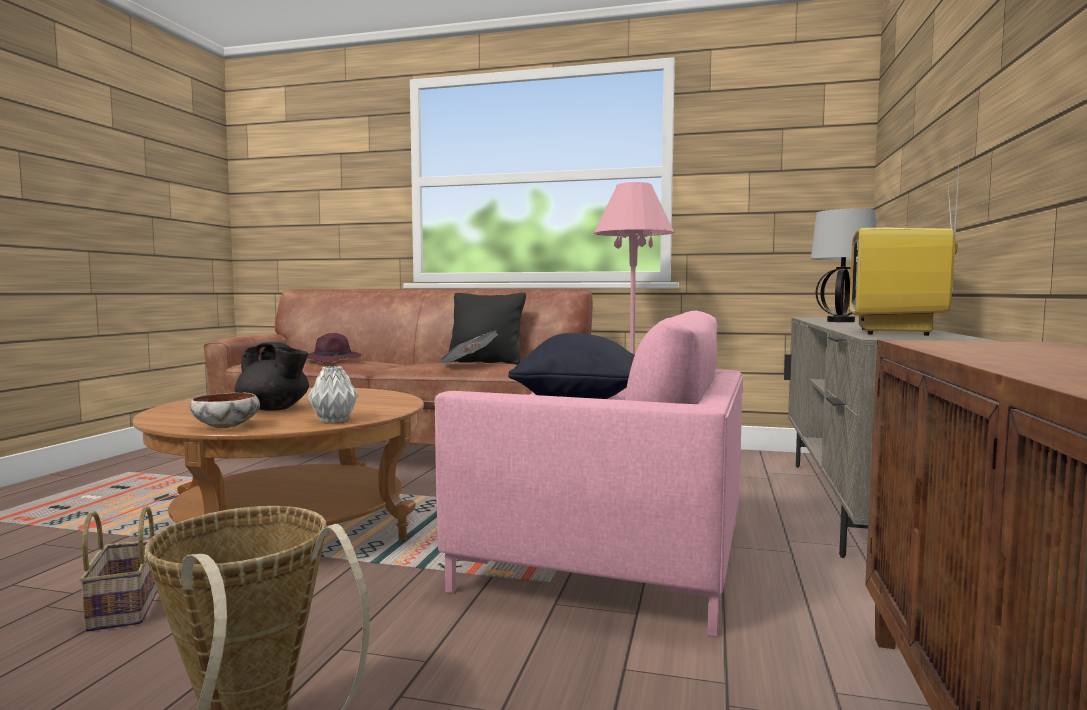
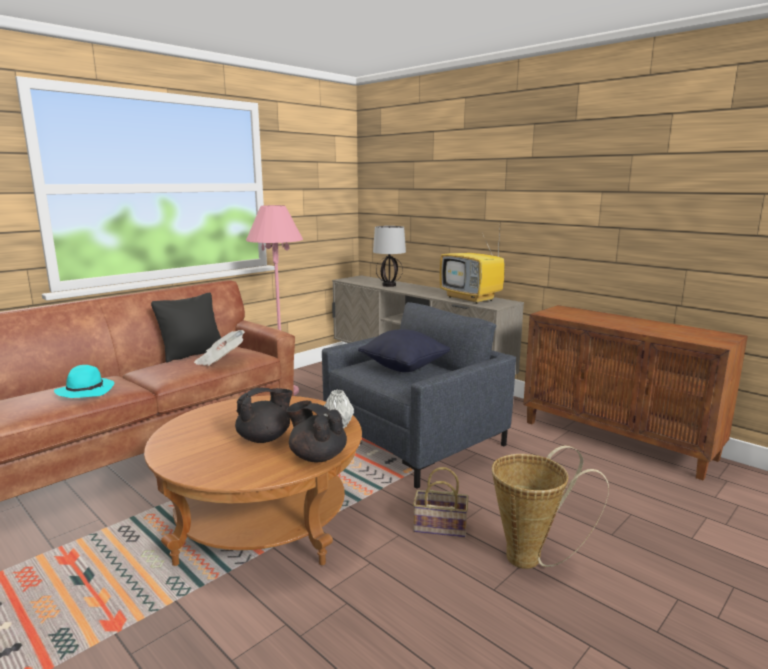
camera: 60 degrees left, 10 degrees up
basket [79,506,157,632] -> basket moved to [413,467,469,537]
bowl [190,392,260,428] -> black teapot [286,400,347,462]
purple hat [307,333,362,363] -> turquoise hat [54,365,115,398]
pink armchair [435,311,743,636] -> grey armchair [322,302,516,489]

